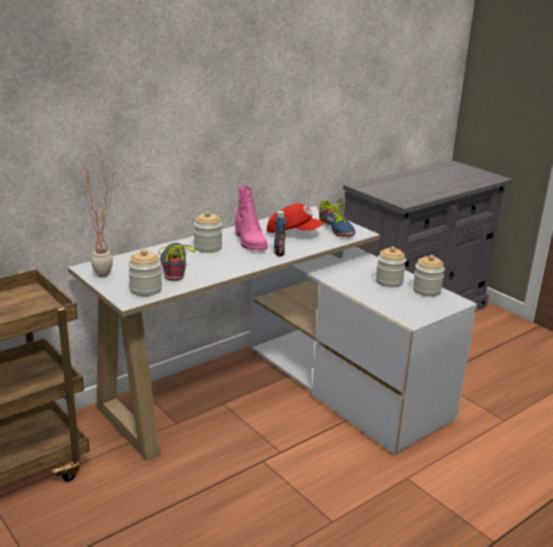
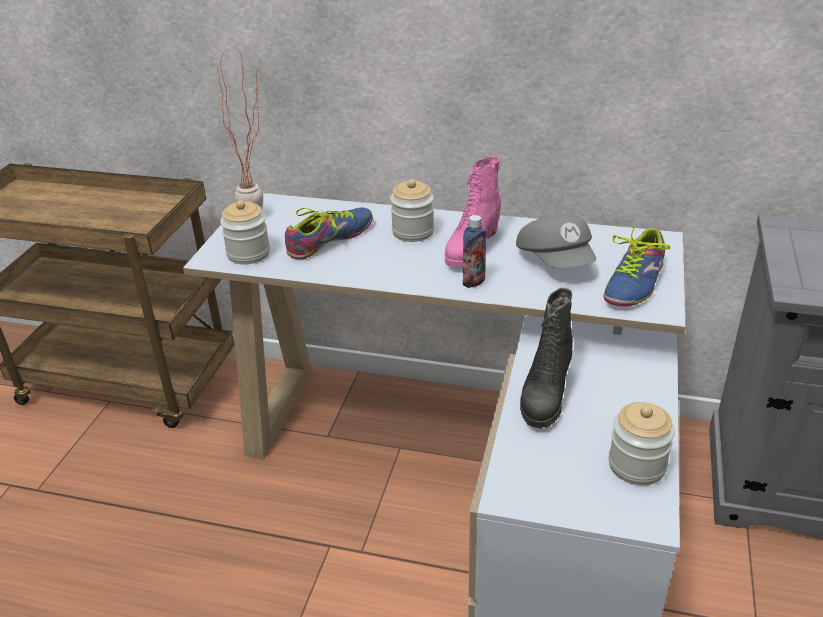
camera: 55 degrees right, 10 degrees up
red cap [267,203,324,233] -> grey cap [516,214,596,268]
jar [376,247,406,288] -> none
none -> black boot [520,288,573,428]

